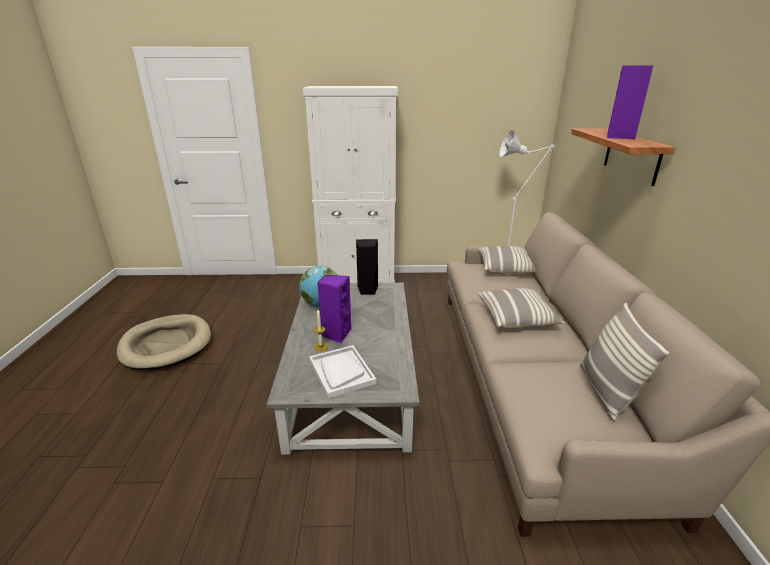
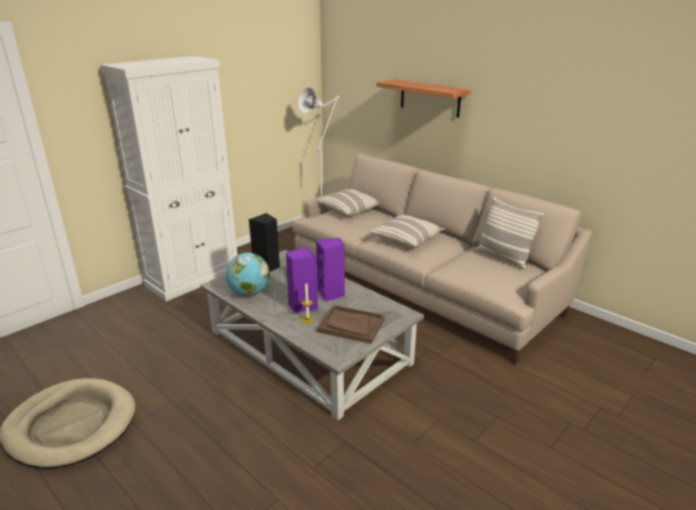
camera: 45 degrees left, 0 degrees up
white tray [309,345,376,398] -> brown tray [317,305,385,344]
purple speaker [607,65,653,139] -> purple speaker moved to [316,238,345,302]

